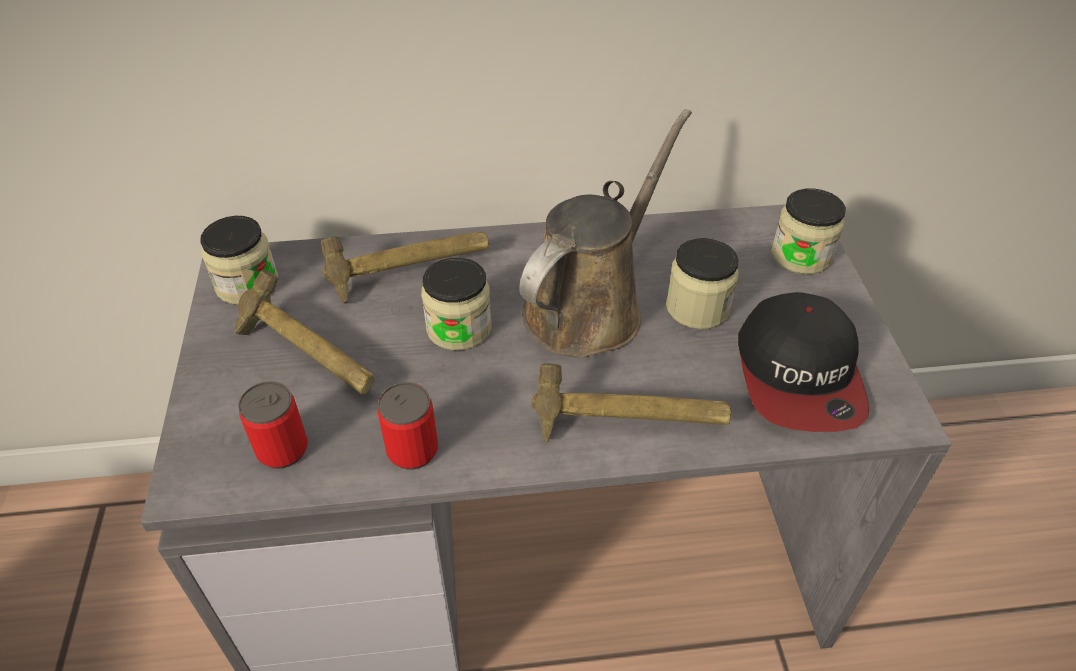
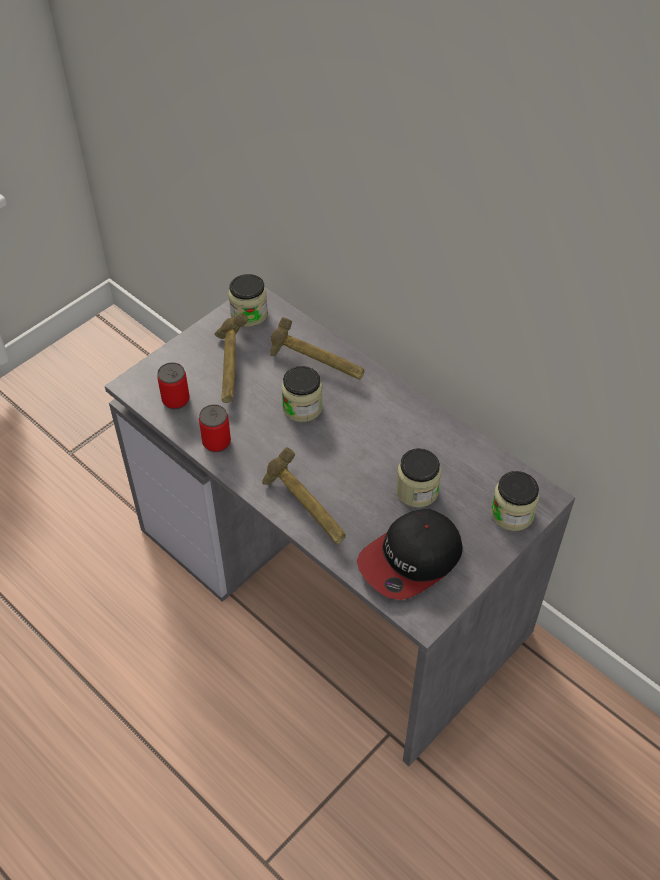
camera: 50 degrees right, 5 degrees up
brown watering can [519,109,692,358] -> none

